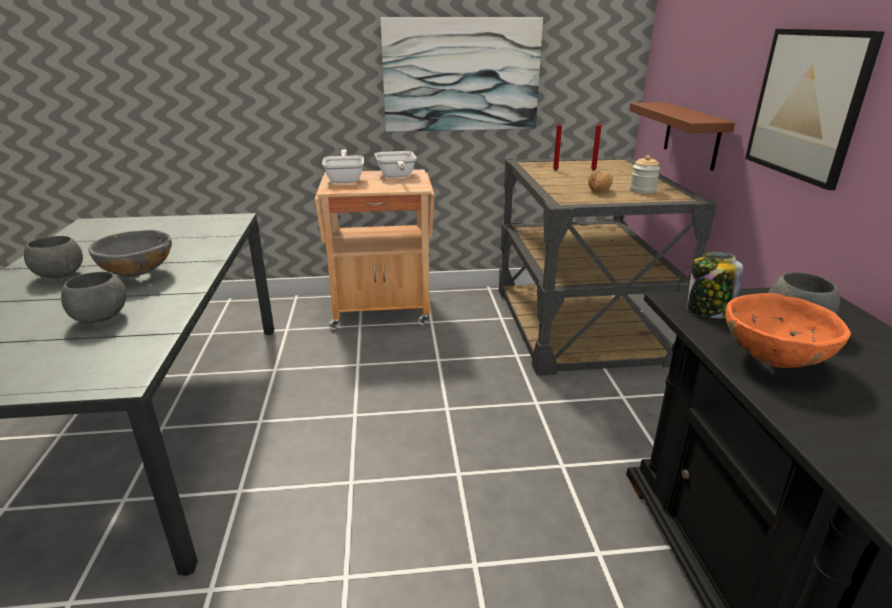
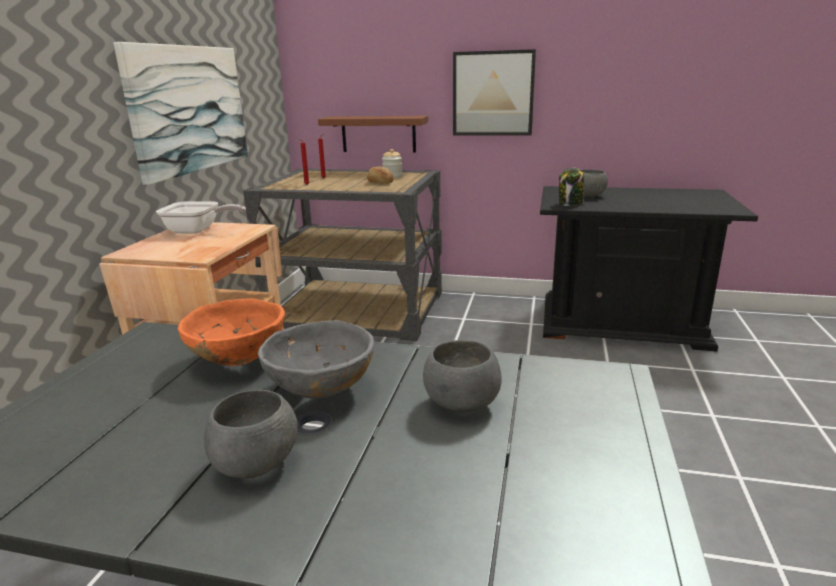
camera: 70 degrees left, 5 degrees down
frying pan [322,149,364,183] -> none
orange bowl [725,293,851,368] -> orange bowl moved to [178,298,285,366]

